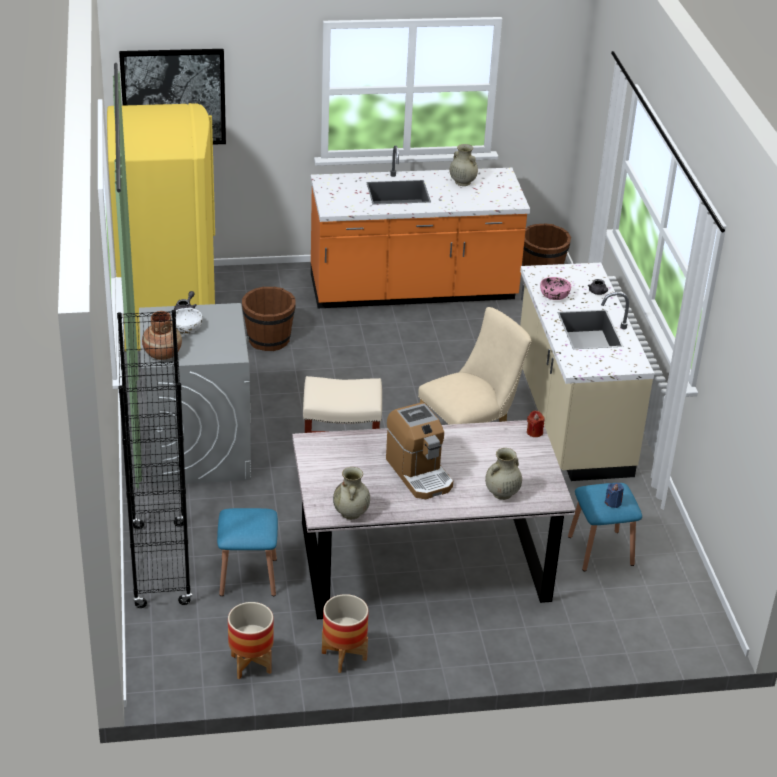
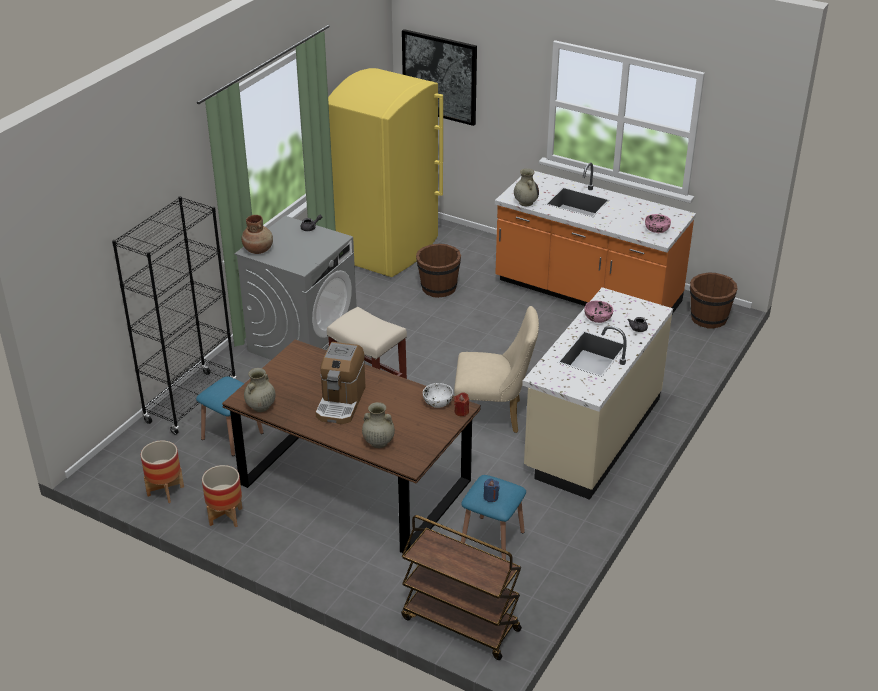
camera: 40 degrees right, 0 degrees up
white bowl [170,308,202,334] -> white bowl moved to [423,383,453,408]
grey dining table [292,420,575,619] -> brown dining table [222,340,481,553]
beige vase [450,144,478,186] -> beige vase moved to [514,169,539,206]
none -> brown cart [401,515,522,660]
none -> pink bowl [645,214,671,233]

